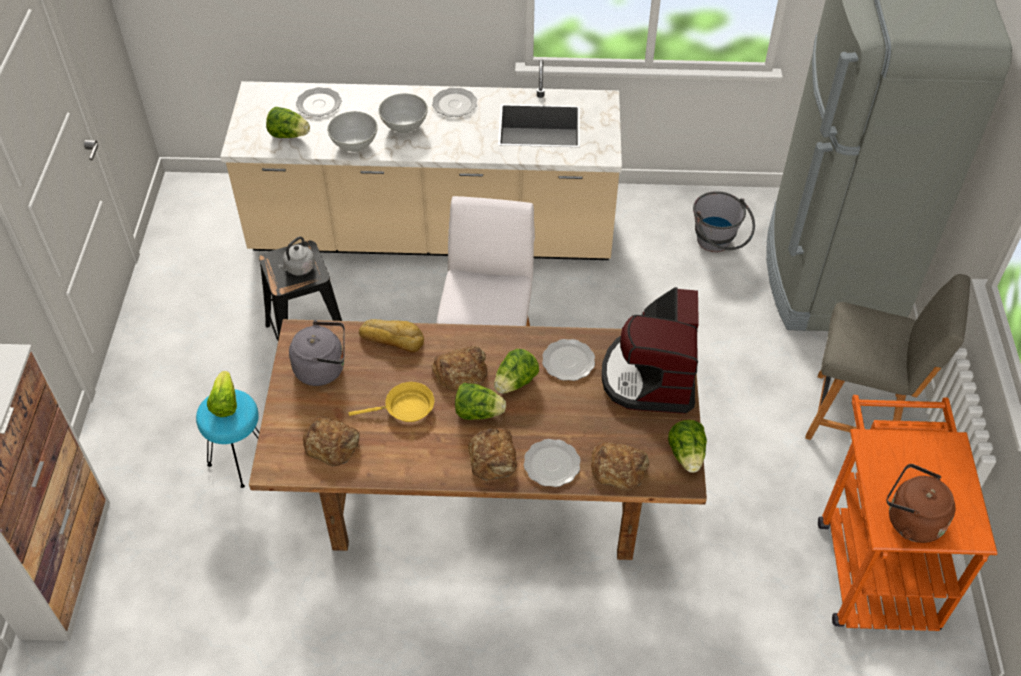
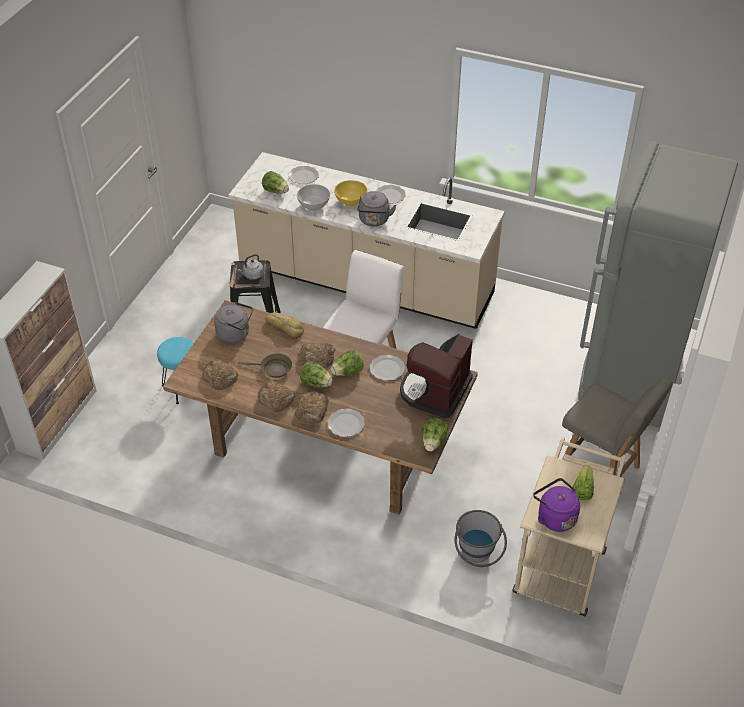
camera: 20 degrees right, 5 degrees down
lettuce [207,371,237,417] -> lettuce moved to [572,465,594,500]
yellow frying pan [349,382,434,422] -> brown frying pan [238,353,292,378]
white bowl [378,93,428,133] -> yellow bowl [334,180,368,207]
bread [591,441,649,491] -> bread moved to [258,380,295,412]
grey bucket [693,191,755,252] -> grey bucket moved to [454,510,507,567]
orange cart [818,395,998,631] -> beige cart [512,437,626,616]
brown kettle [887,464,955,543] -> purple kettle [533,478,580,532]
none -> grey kettle [357,191,396,226]

